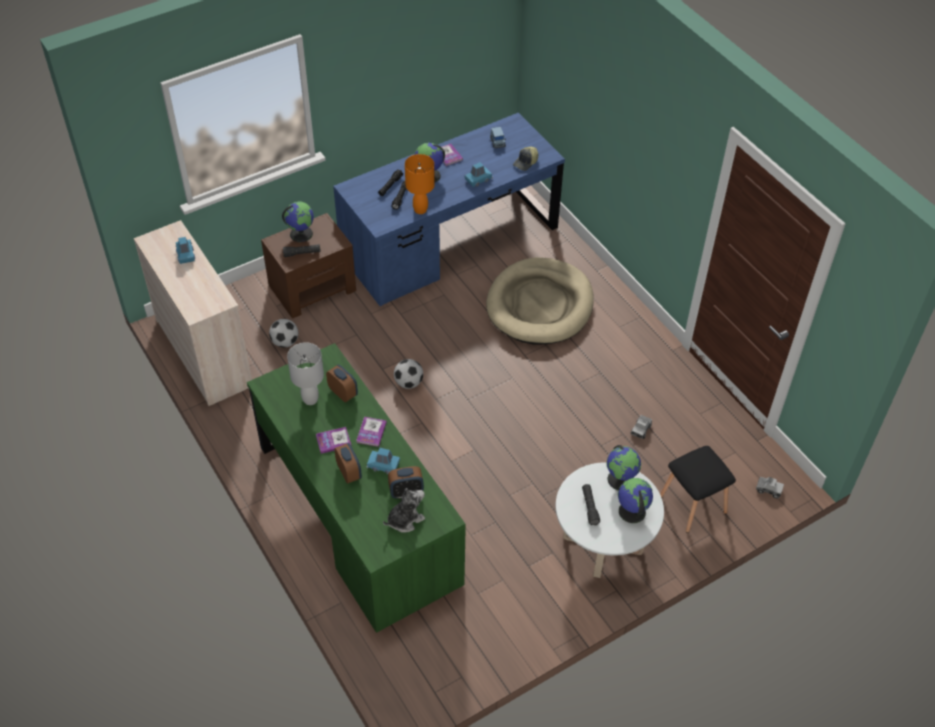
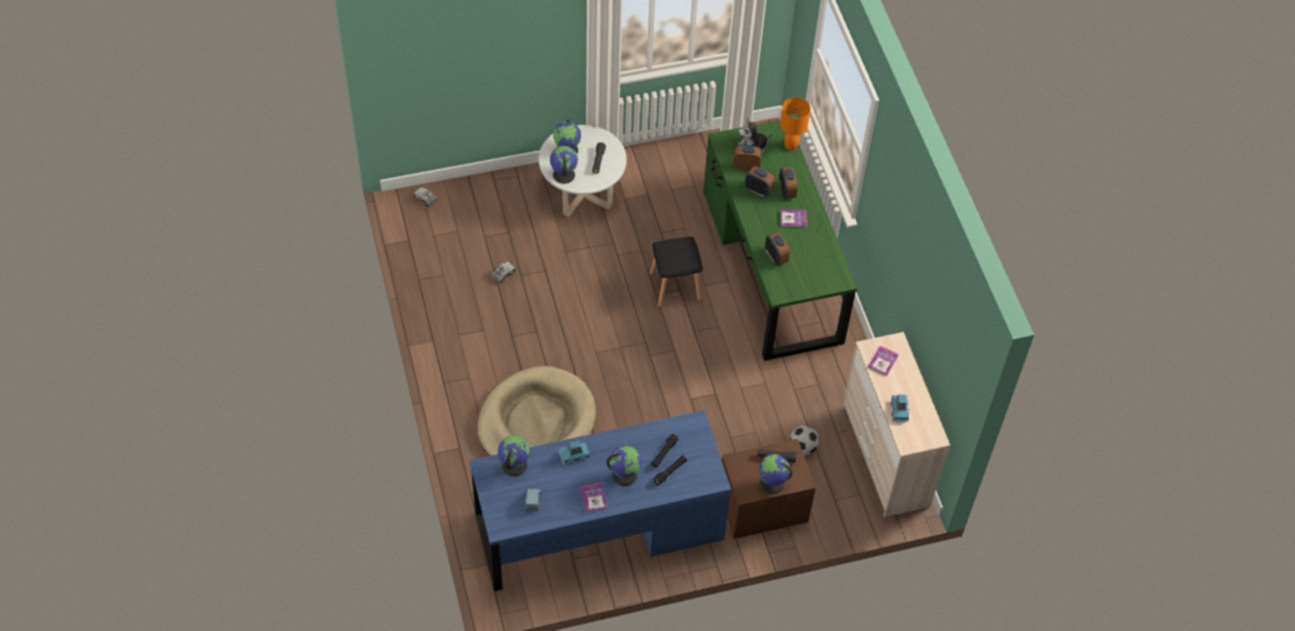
camera: 165 degrees left, 5 degrees up
white table lamp [287,342,324,405] -> none
book [356,417,387,447] -> book moved to [868,346,899,376]
blue toy car [367,448,400,474] -> alarm clock [745,166,775,197]
football [394,359,423,389] -> none
orange table lamp [405,154,435,214] -> orange table lamp moved to [780,97,810,151]
cap [513,146,538,171] -> globe [498,435,530,476]
black stool [660,446,736,533] -> black stool moved to [650,237,703,307]

